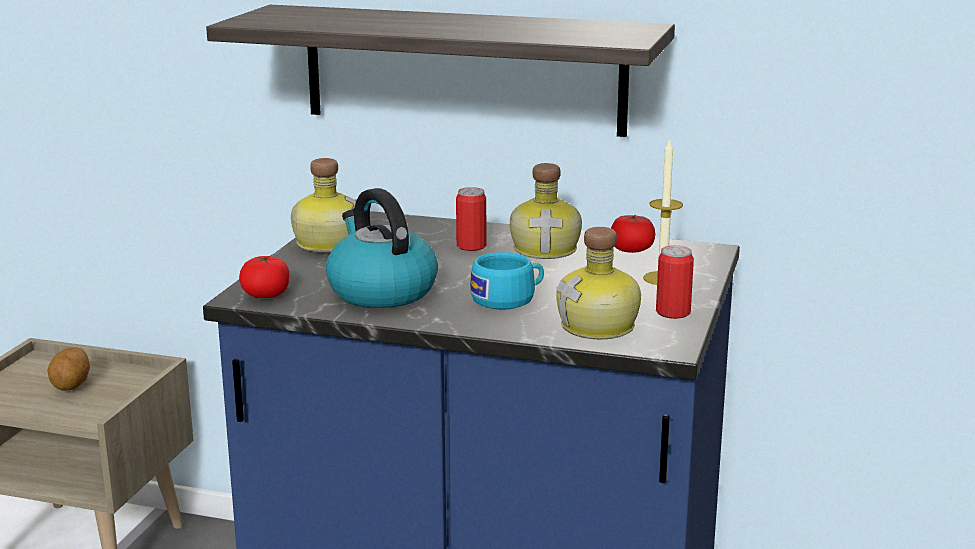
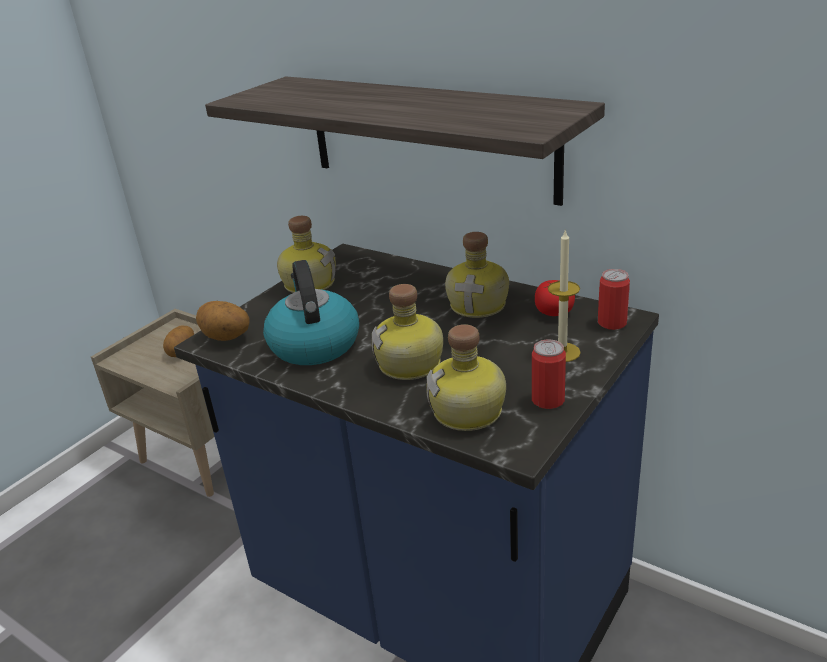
camera: 20 degrees right, 10 degrees up
tomato [239,255,290,298] -> potato [196,301,250,341]
can [456,187,487,251] -> can moved to [598,269,630,330]
turquoise cup [470,252,544,310] -> bottle [372,284,443,380]

